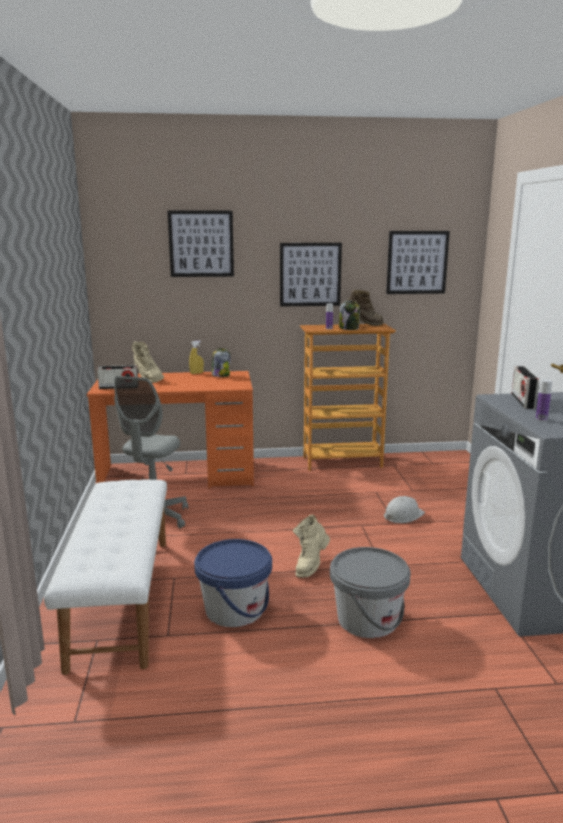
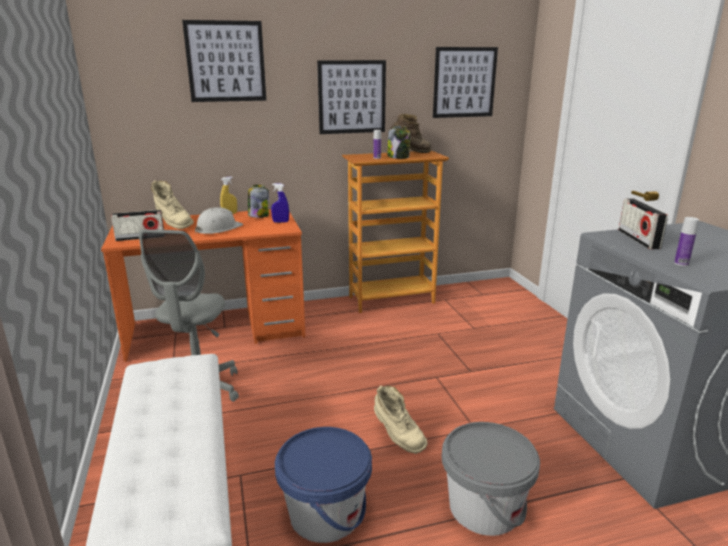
camera: 10 degrees left, 5 degrees up
beige boot [293,515,330,578] -> beige boot turned 60 degrees counterclockwise [374,385,428,454]
white hard hat [384,496,425,523] -> white hard hat moved to [195,207,243,234]
none -> blue spray bottle [271,183,289,223]

